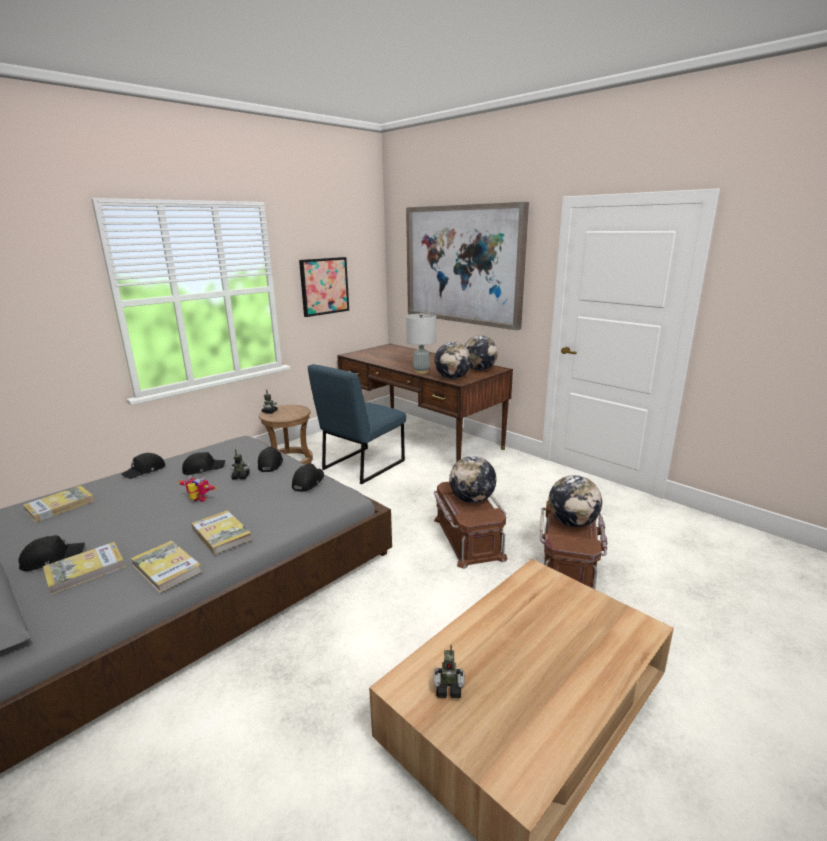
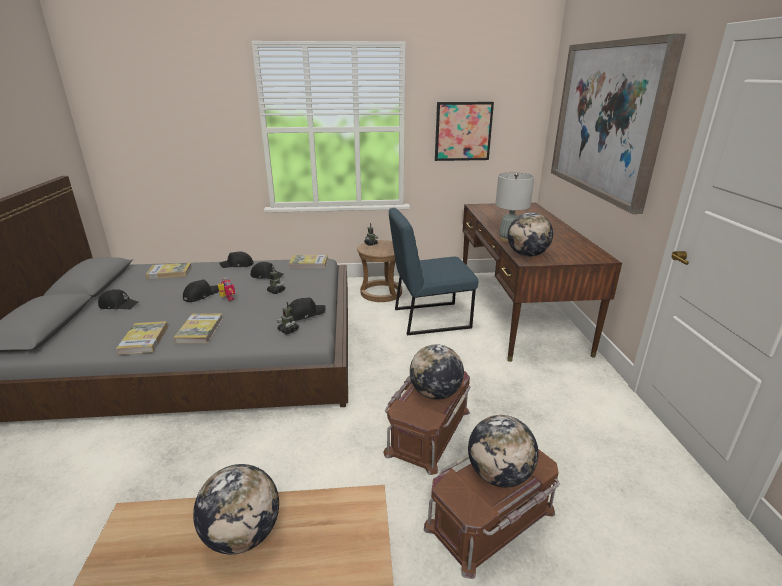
camera: 40 degrees right, 5 degrees up
book [43,542,125,595] -> book moved to [289,255,328,268]
black cap [258,446,283,472] -> black cap moved to [183,280,219,302]
toy robot [433,644,465,698] -> toy robot moved to [277,302,299,335]
globe [465,335,498,371] -> globe moved to [193,464,279,554]

